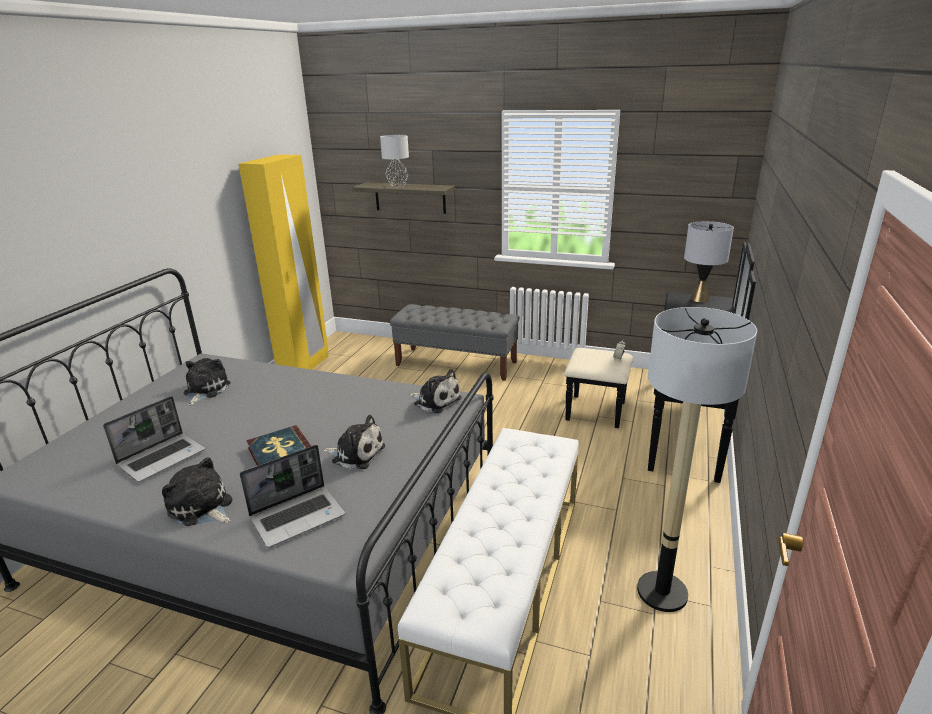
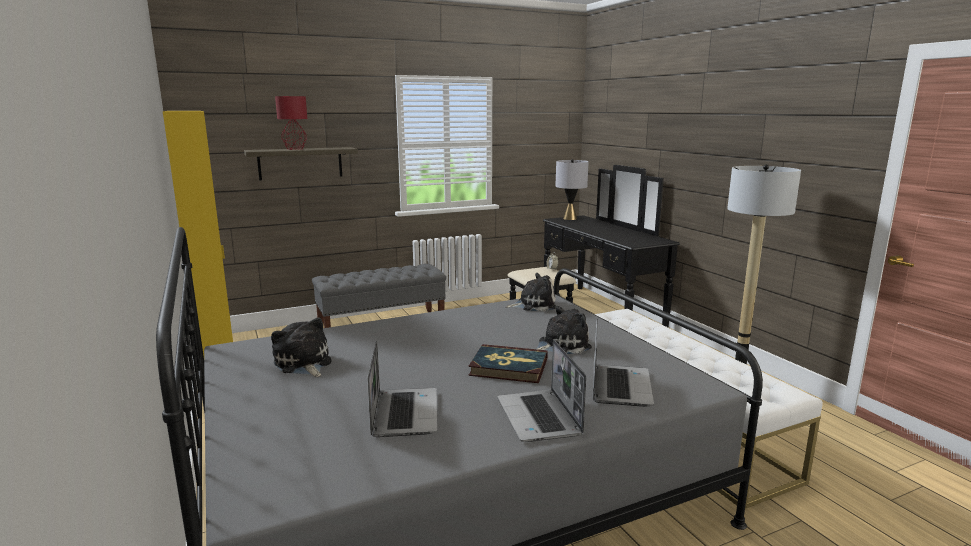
camera: 45 degrees left, 10 degrees down
plush toy [162,457,232,526] -> laptop [497,340,586,442]
grey table lamp [380,135,409,187] -> red table lamp [275,96,307,150]

